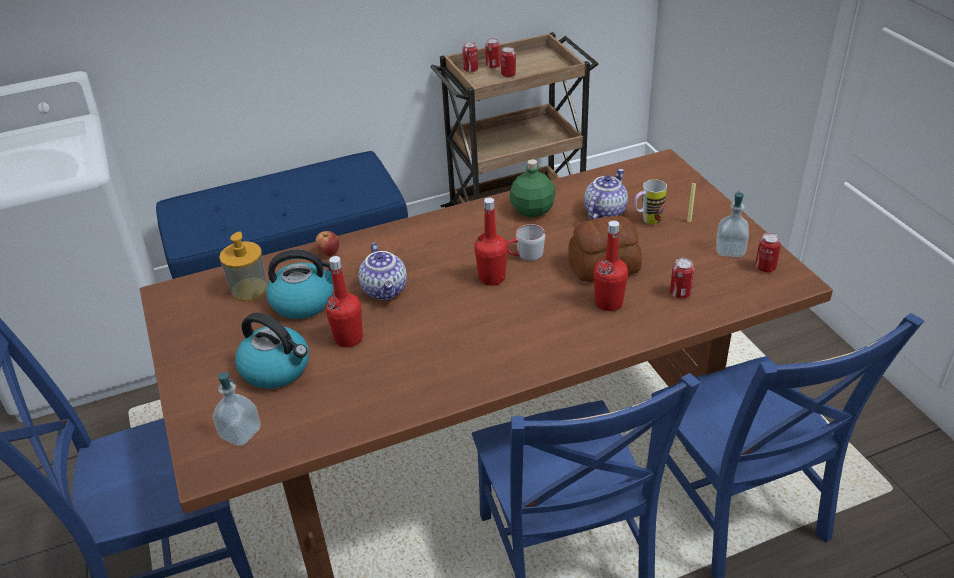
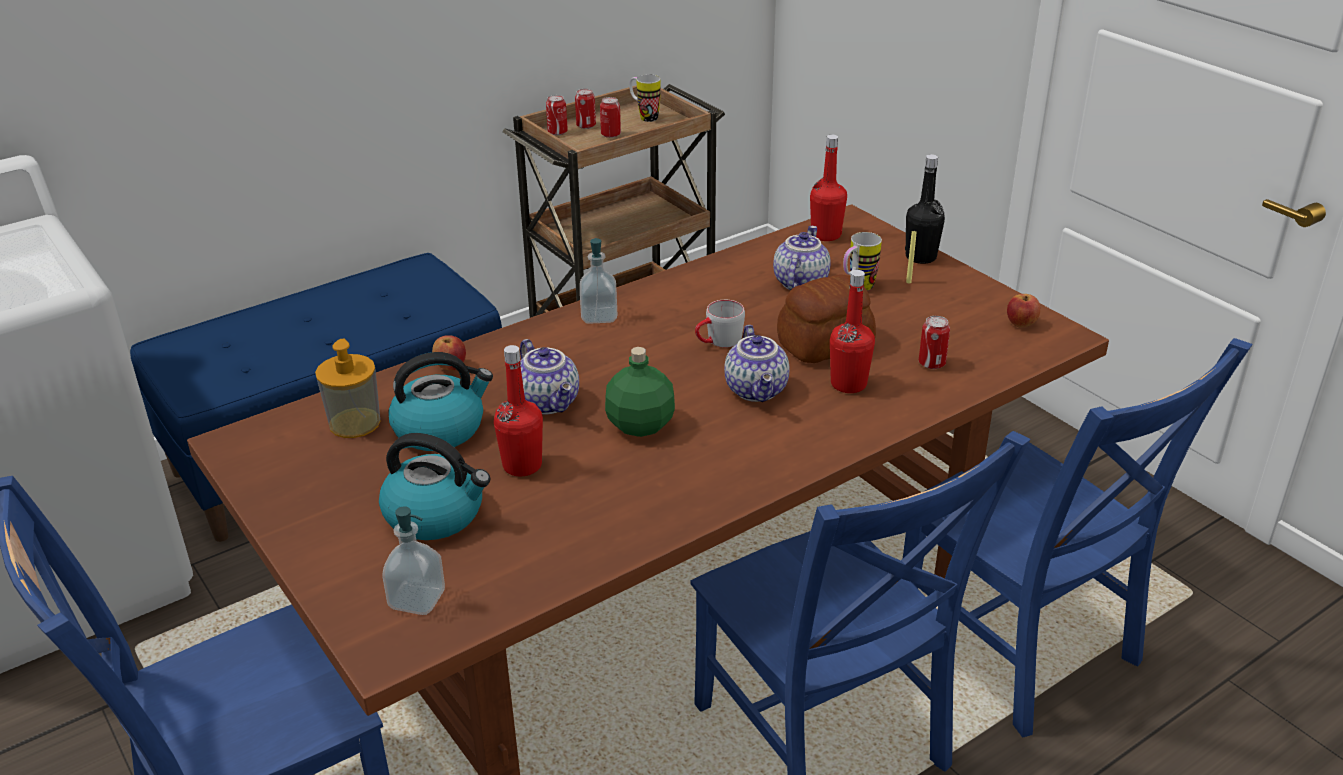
camera: 15 degrees left, 5 degrees down
red bottle [474,198,507,286] -> red bottle moved to [810,135,847,241]
green bottle [510,159,556,218] -> green bottle moved to [605,347,675,437]
soap dispenser [716,191,749,257] -> soap dispenser moved to [580,238,617,324]
can [755,232,781,272] -> apple [1007,294,1041,327]
none -> mug [629,74,660,122]
none -> teapot [724,325,790,402]
none -> black bottle [905,154,945,264]

